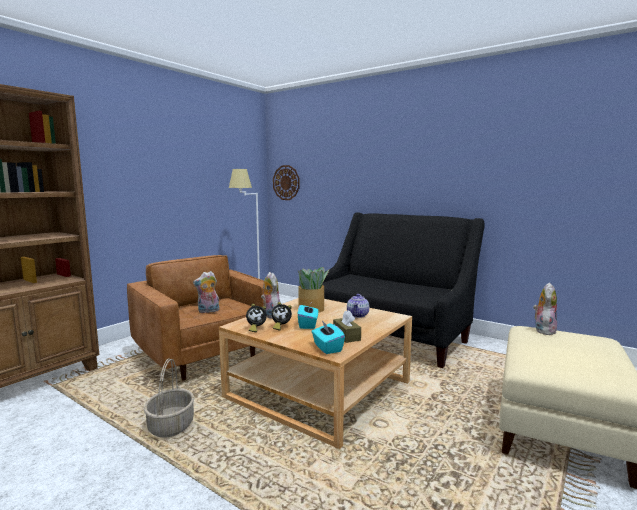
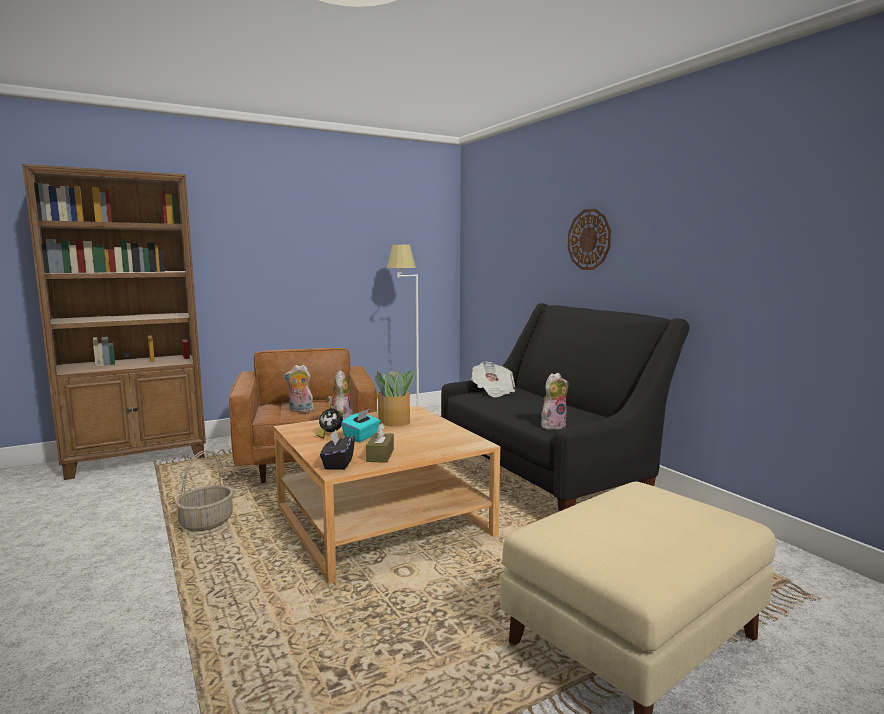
camera: 25 degrees right, 0 degrees up
alarm clock [246,304,267,332] -> none
wall clock [273,165,300,200] -> wall clock moved to [568,209,611,270]
turquoise tissue box [312,321,345,354] -> black tissue box [320,430,355,470]
teapot [347,294,369,318] -> none
plush toy [533,283,557,335] -> plush toy moved to [541,373,569,430]
none -> newspaper [472,362,515,397]

